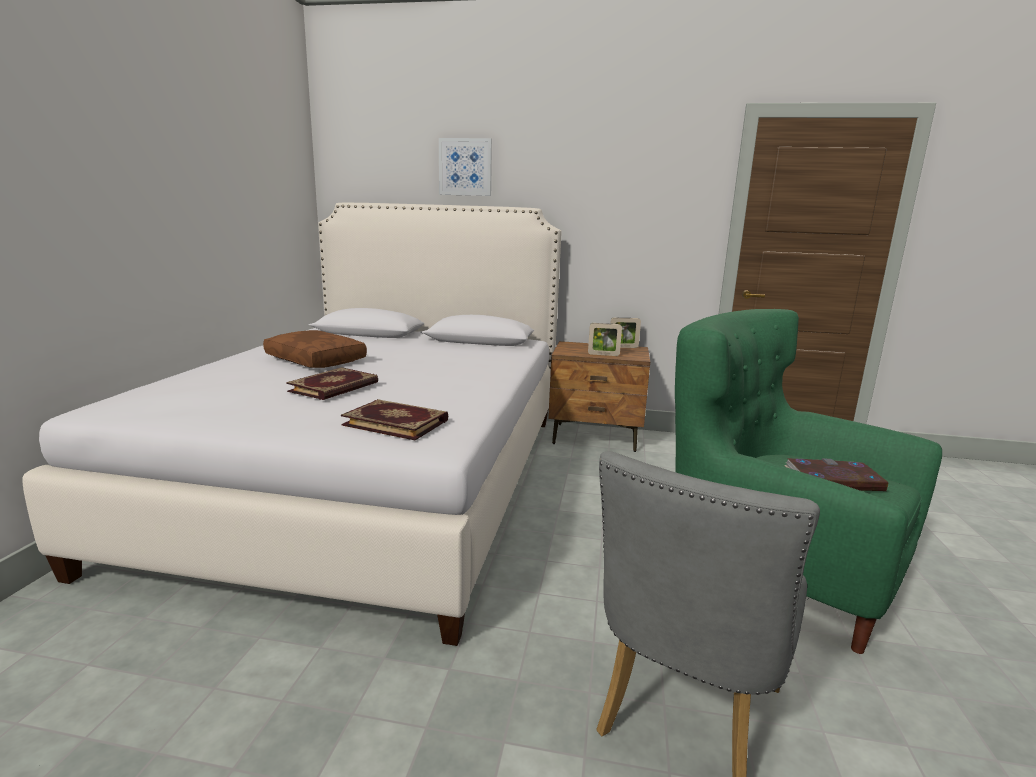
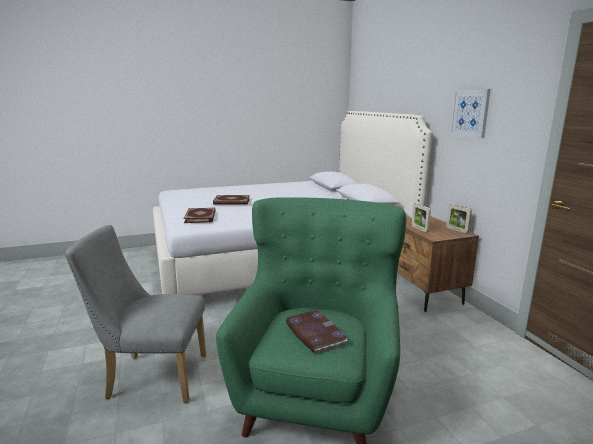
camera: 60 degrees right, 0 degrees up
brown pillow [263,330,367,368] -> none
picture [439,138,492,196] -> picture moved to [450,89,491,138]

